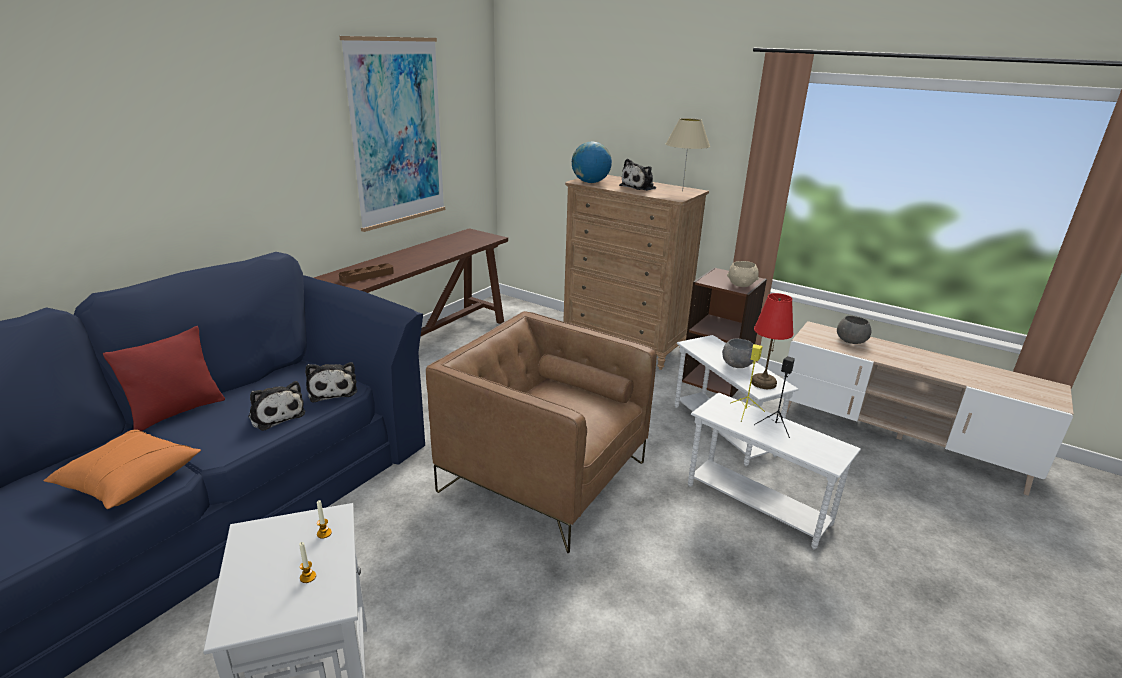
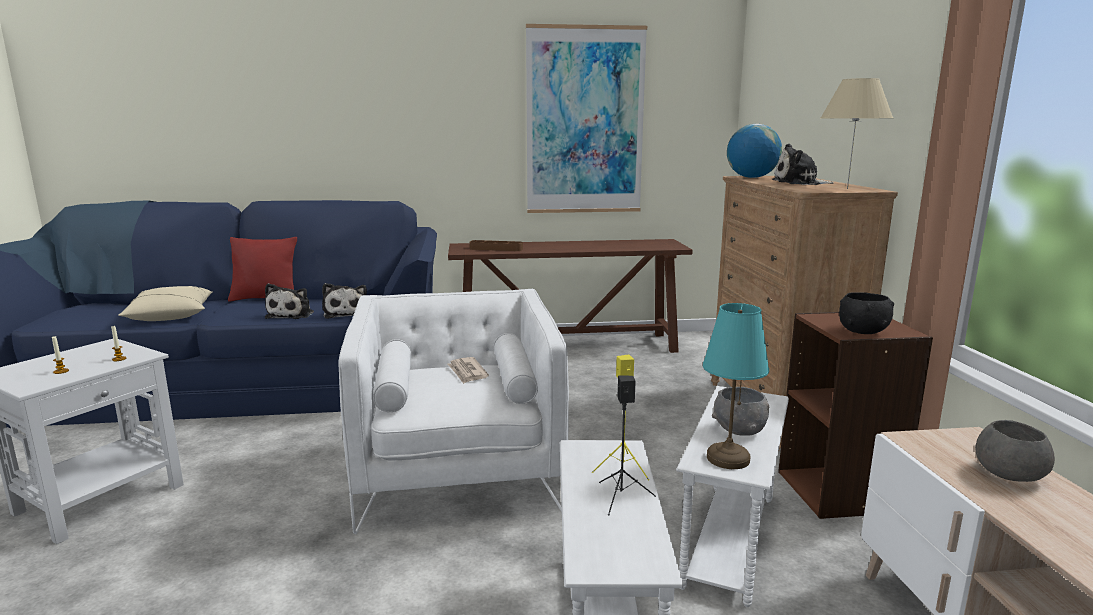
camera: 50 degrees right, 10 degrees down
orange pillow [43,429,201,509] -> beige pillow [118,286,212,321]
plush toy [305,362,357,403] -> plush toy turned 45 degrees counterclockwise [322,283,367,319]
brown armchair [426,311,657,553] -> white armchair [338,289,569,534]
beige bowl [727,261,759,287] -> black bowl [839,292,894,334]
red table lamp [751,293,794,389] -> turquoise table lamp [703,303,769,469]
none -> newspaper [447,357,489,384]

